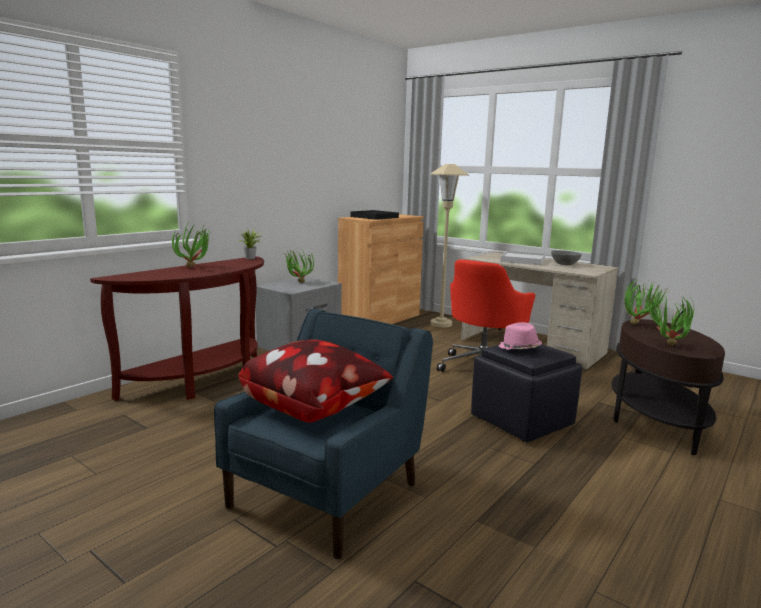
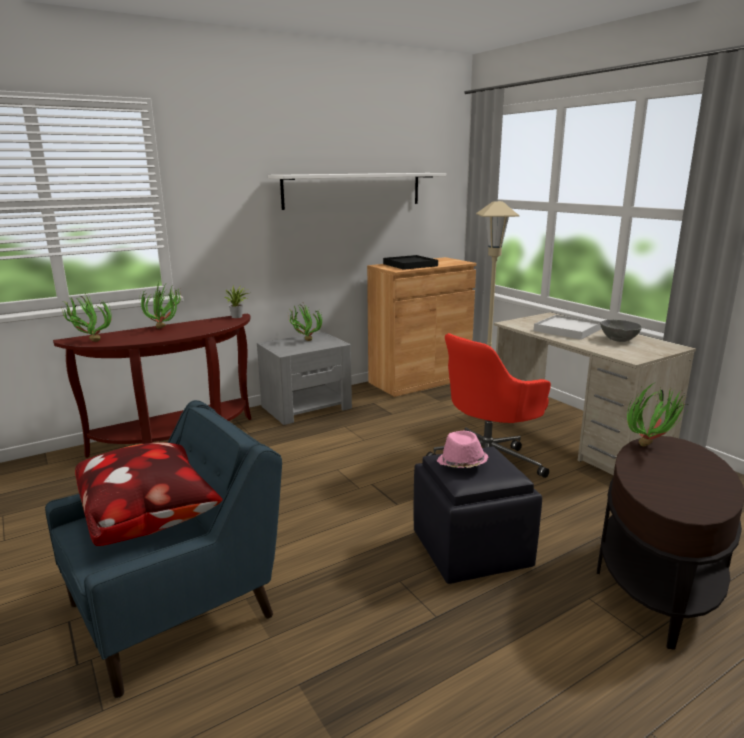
camera: 20 degrees right, 5 degrees up
potted plant [645,295,694,346] -> potted plant moved to [61,294,112,341]
none -> white shelf [268,173,446,210]

